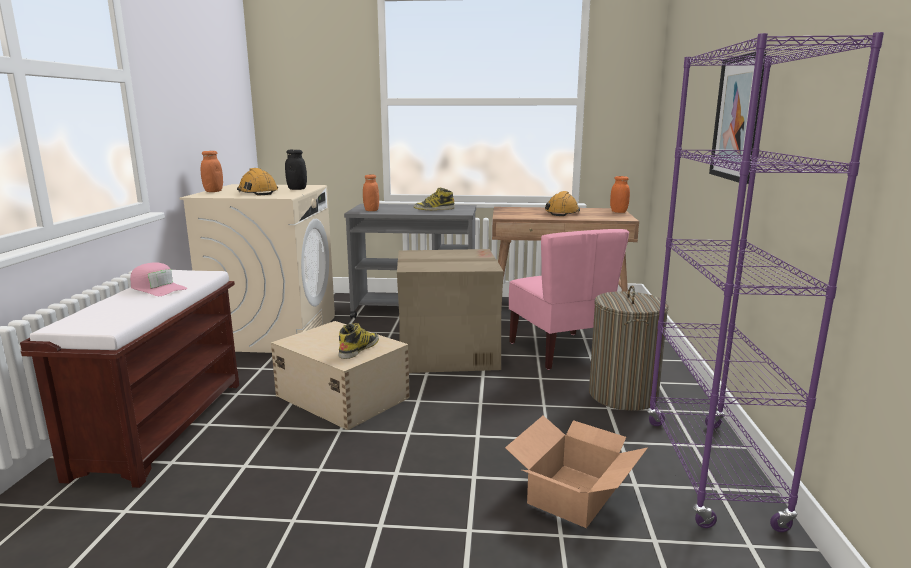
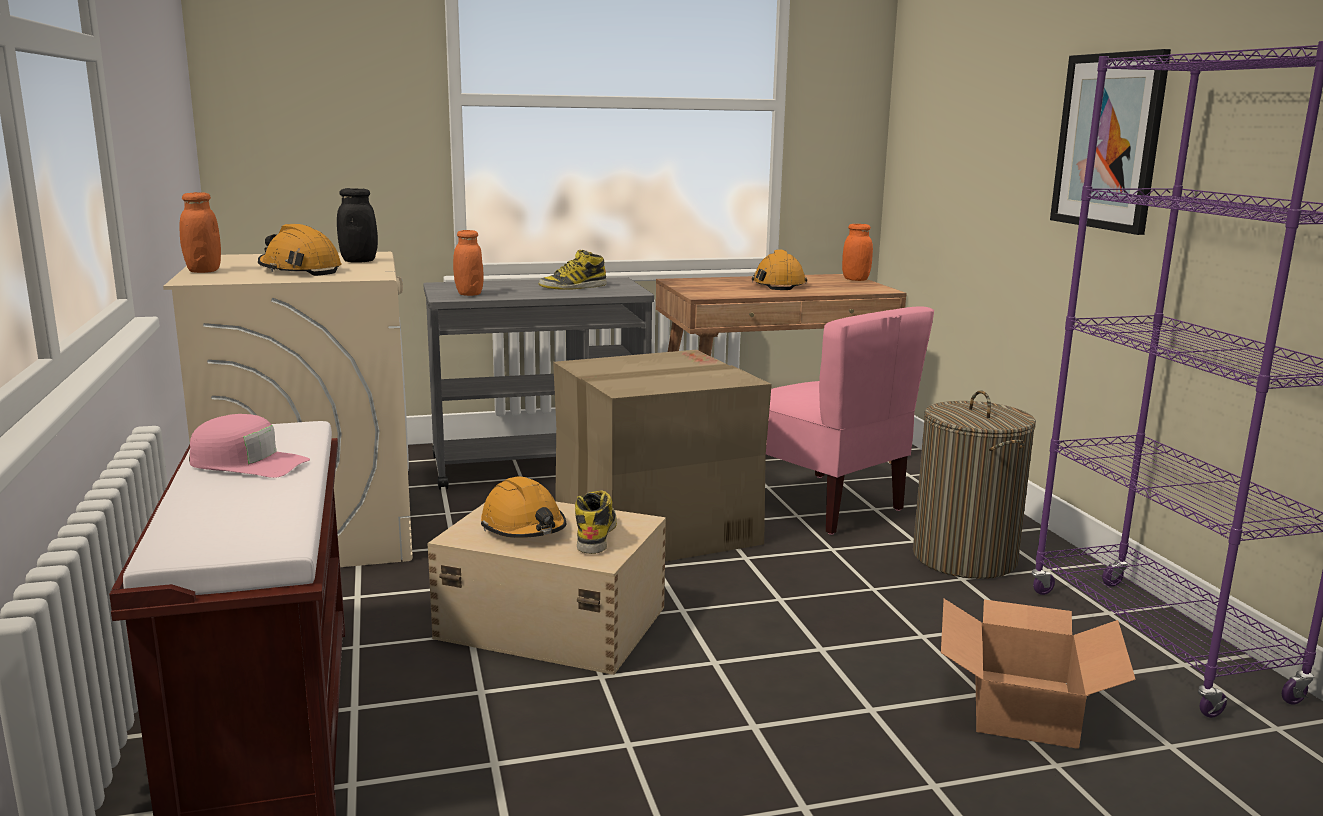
camera: 20 degrees left, 0 degrees up
none -> orange hard hat [481,476,566,538]

